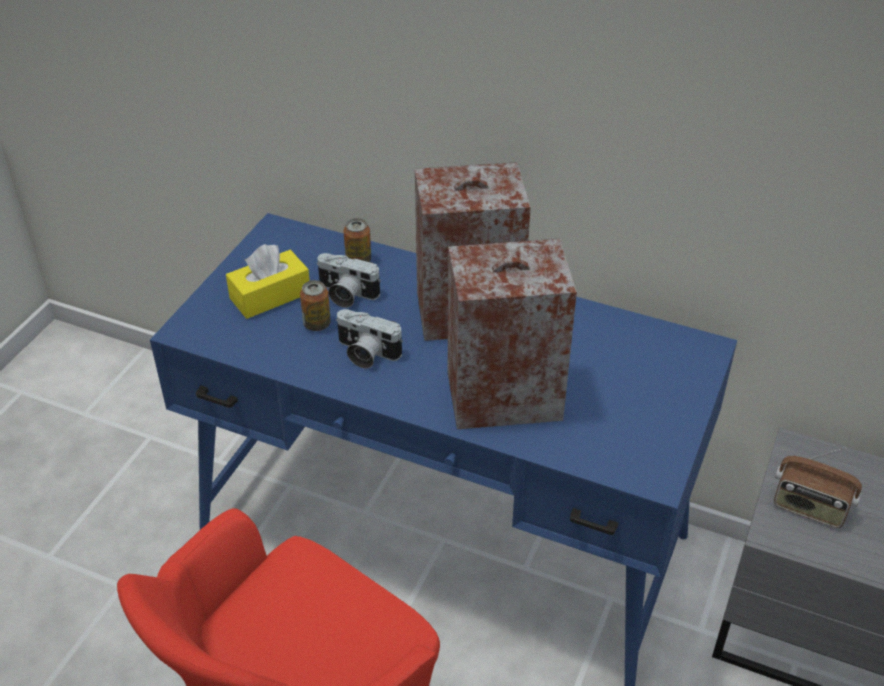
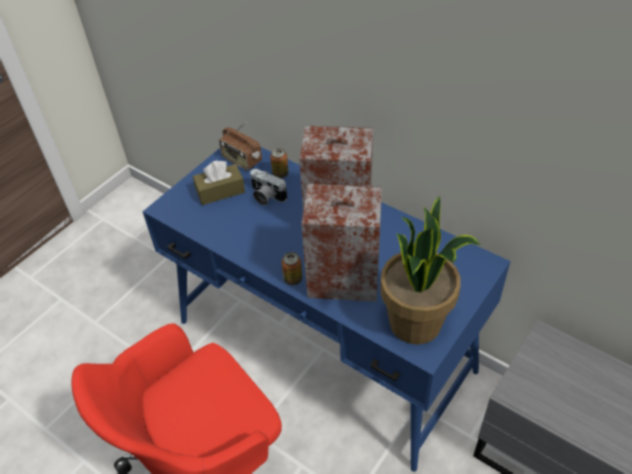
camera: 15 degrees right, 5 degrees up
yellow tissue box [226,244,310,319] -> brown tissue box [193,161,245,205]
can [300,280,331,331] -> can moved to [281,252,302,285]
camera [336,309,403,369] -> none
radio [774,447,862,528] -> radio moved to [219,122,262,171]
none -> potted plant [380,196,480,345]

